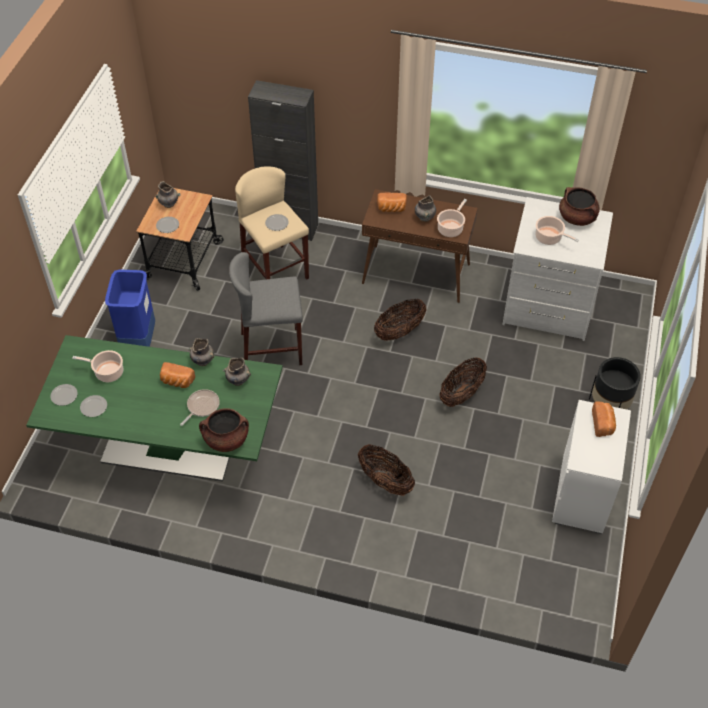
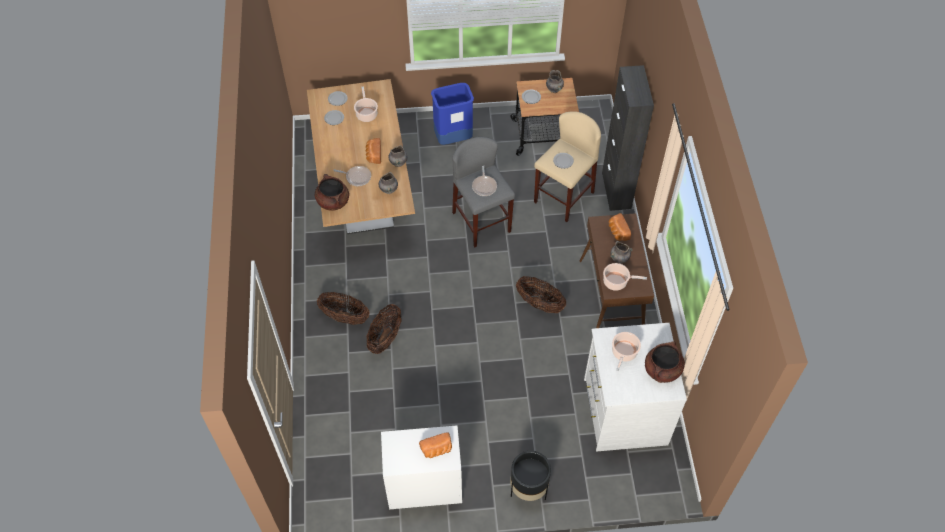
camera: 70 degrees right, 5 degrees up
green dining table [26,335,283,481] -> beige dining table [307,79,415,234]
basket [439,357,487,407] -> basket moved to [317,292,370,325]
none -> frying pan [472,166,497,196]

